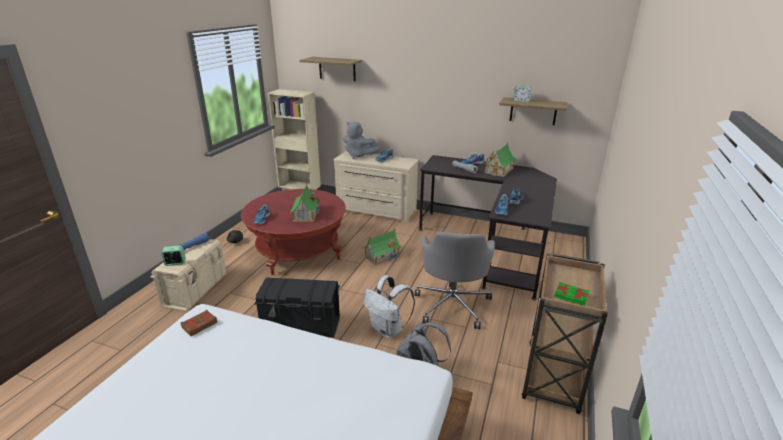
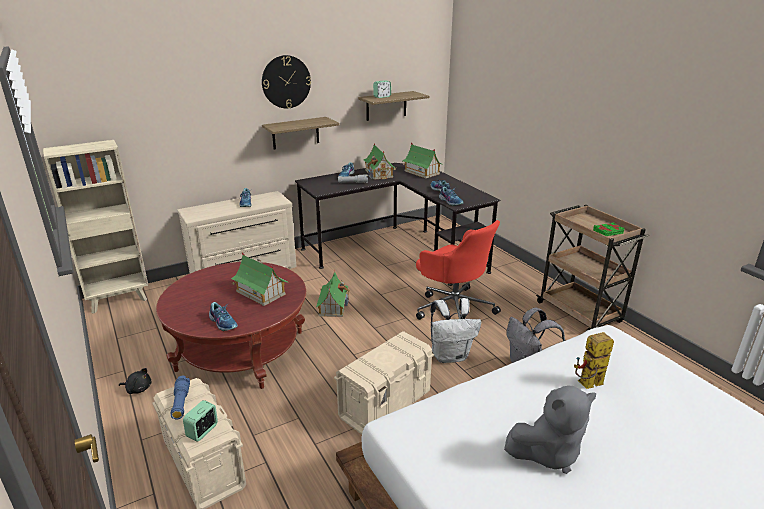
camera: 50 degrees left, 0 degrees up
brown book [181,310,217,336] -> none
black storage box [254,277,340,338] -> beige storage box [334,331,434,435]
shelf [299,57,362,81] -> shelf moved to [262,117,339,149]
grey plush toy [343,122,379,159] -> grey plush toy moved to [504,386,596,474]
grey office chair [415,232,495,329] -> red office chair [416,220,501,320]
none -> wall clock [262,55,311,108]
none -> toy house [402,142,443,178]
none -> toy robot [574,332,614,389]

